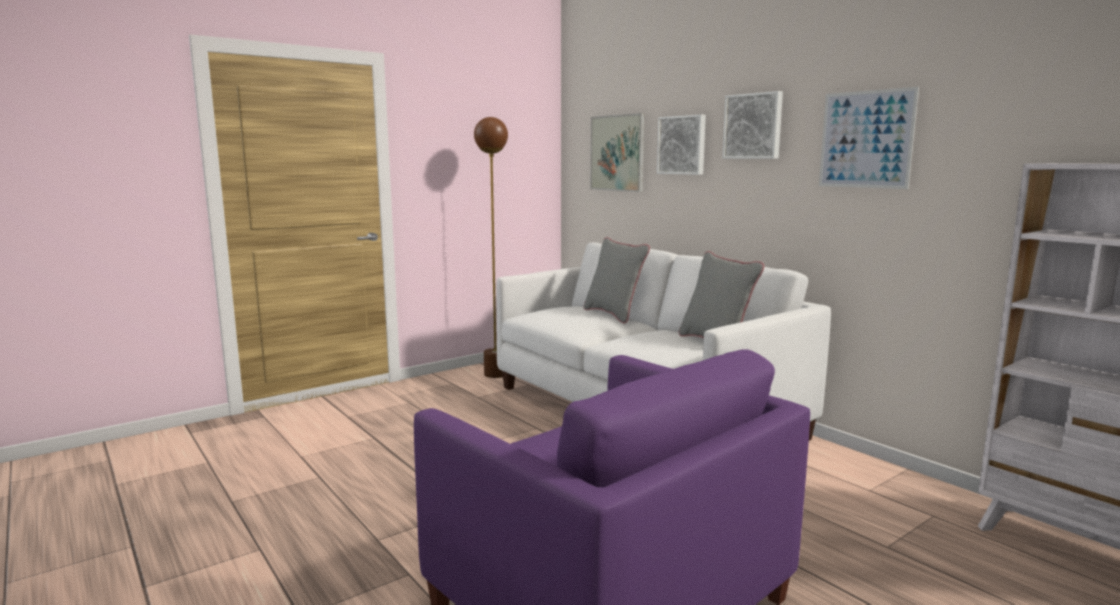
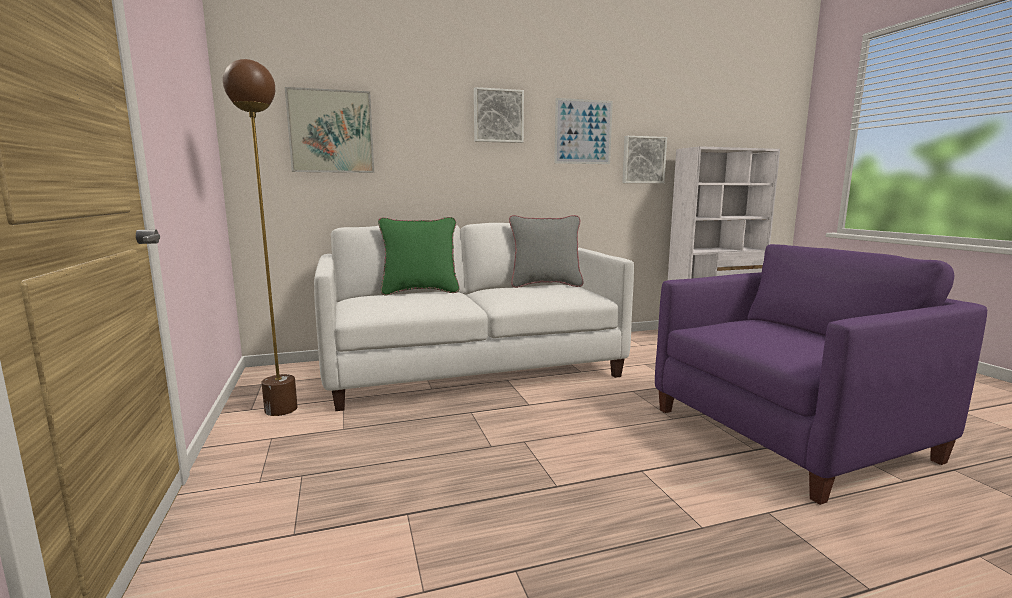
camera: 70 degrees left, 0 degrees up
grey pillow [584,237,650,324] -> green pillow [378,217,460,295]
picture [657,115,706,175] -> picture moved to [622,136,667,183]

